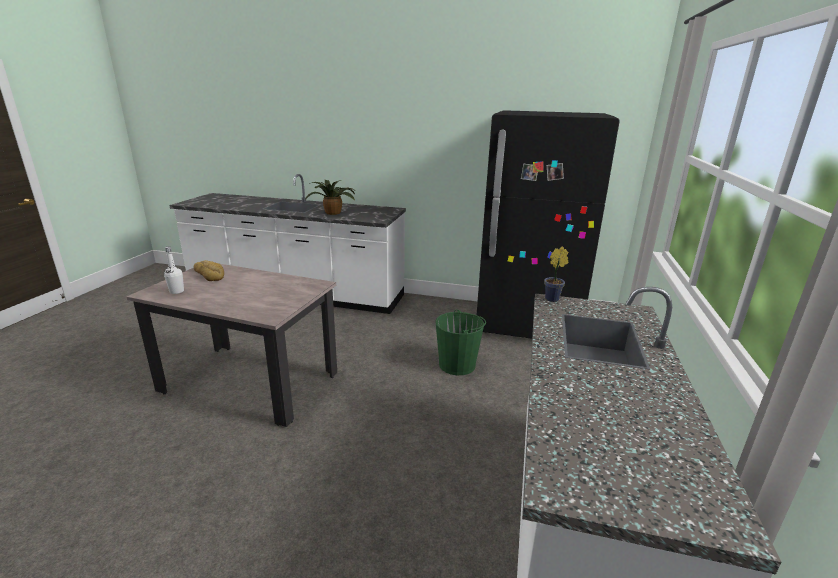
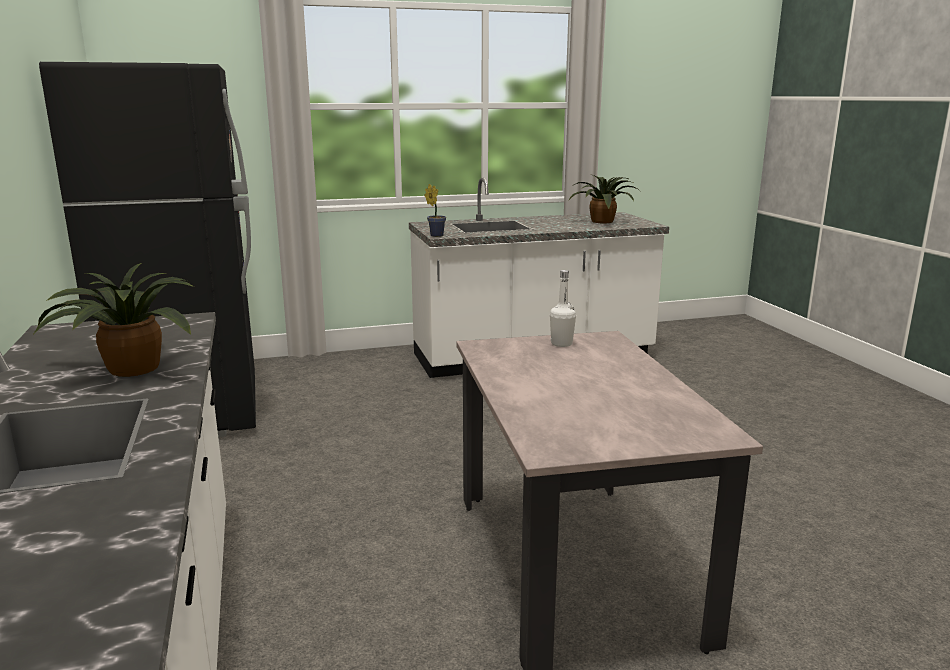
camera: 120 degrees left, 5 degrees down
white bottle [164,247,184,294] -> white bottle moved to [550,270,576,347]
bread [194,260,224,281] -> none
green bucket [435,309,486,375] -> none
none -> potted plant [569,175,640,223]

